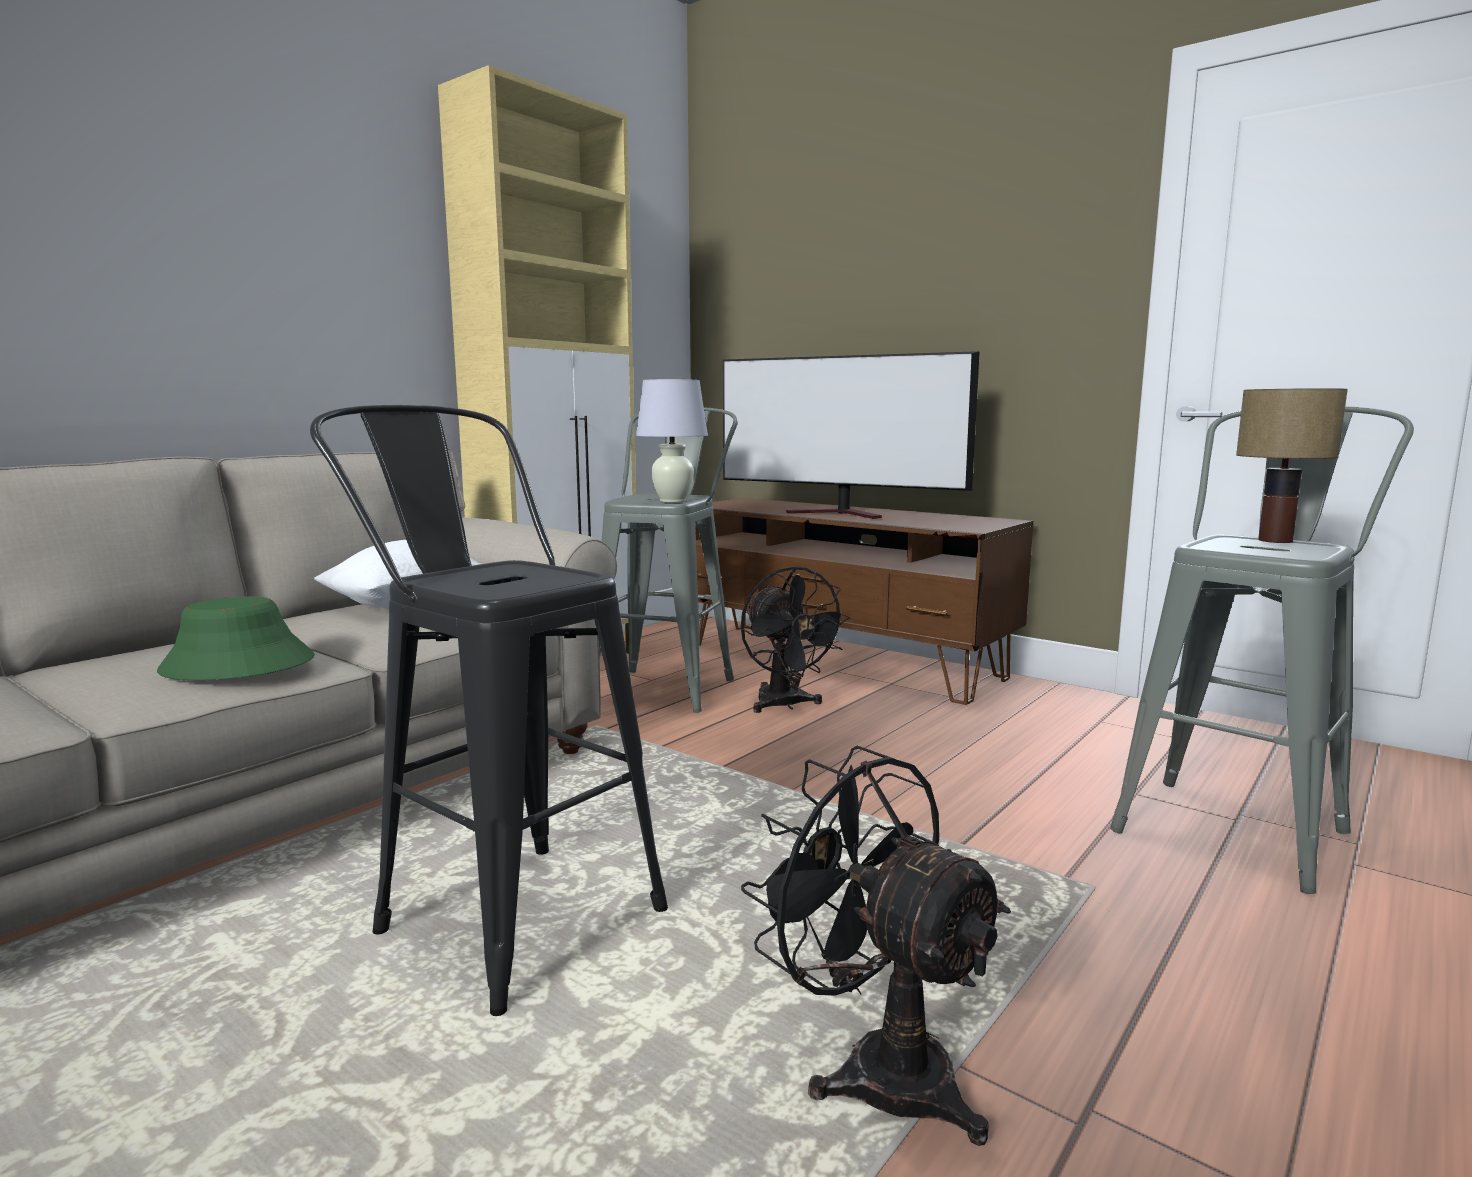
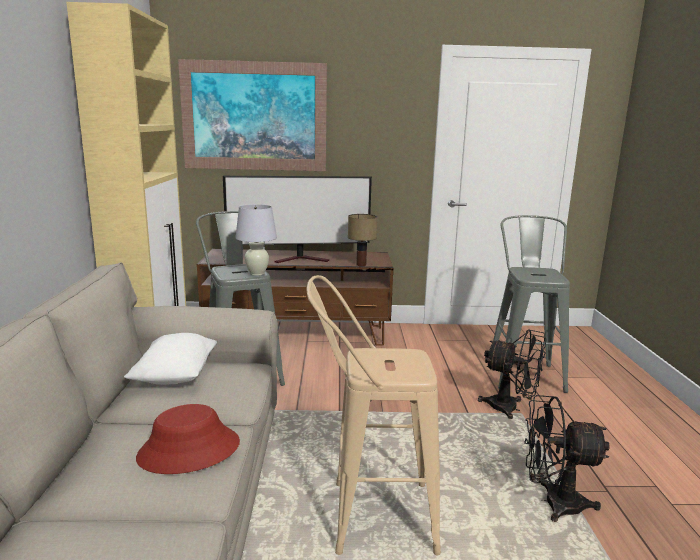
camera: 40 degrees left, 5 degrees up
green hat [157,596,315,680] -> red hat [136,404,240,474]
black stool [310,405,668,1016] -> beige stool [307,275,441,555]
black fan [741,566,851,713] -> black fan moved to [478,329,547,419]
table lamp [1236,388,1348,543] -> table lamp moved to [348,214,377,266]
none -> picture [178,59,327,171]

